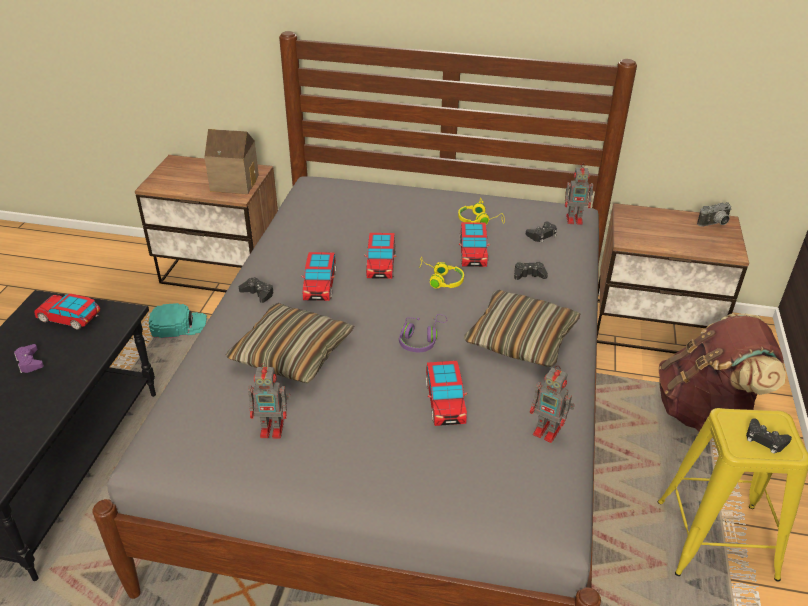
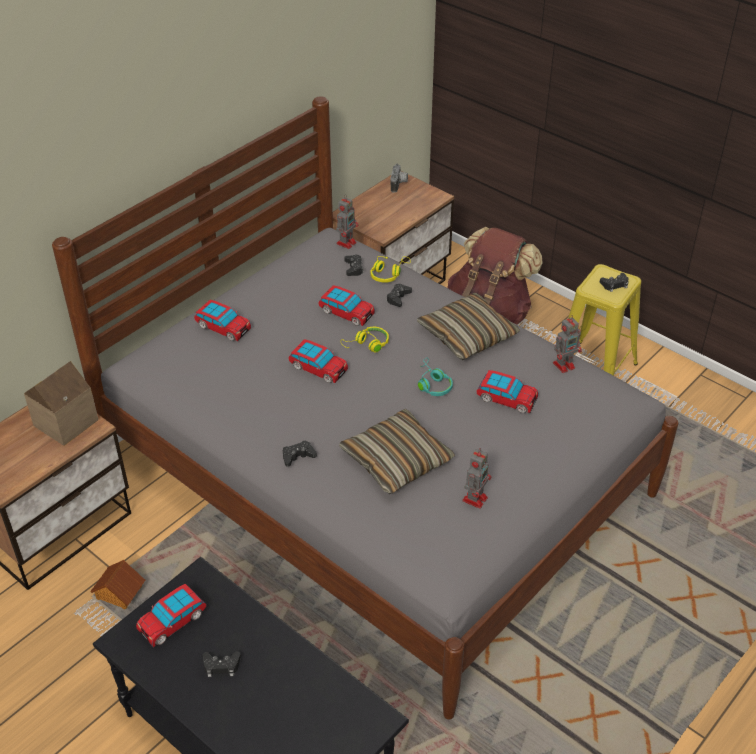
camera: 60 degrees left, 5 degrees up
purple game controller [14,344,44,373] -> black game controller [203,651,241,677]
turquoise cap [149,303,207,338] -> toy house [90,560,145,609]
toy car [301,252,336,301] -> toy car moved to [194,300,251,341]
purple headphones [399,314,447,352] -> turquoise headphones [418,358,453,396]
yellow headphones [458,198,504,224] -> yellow headphones moved to [370,256,411,283]

